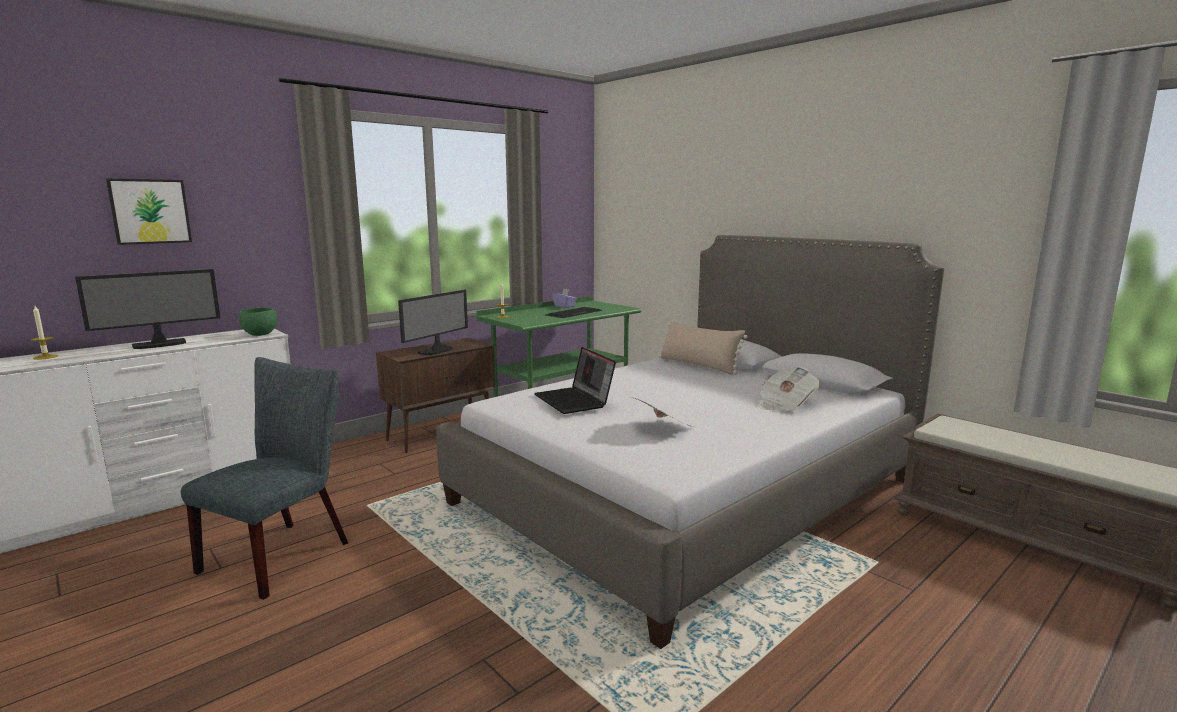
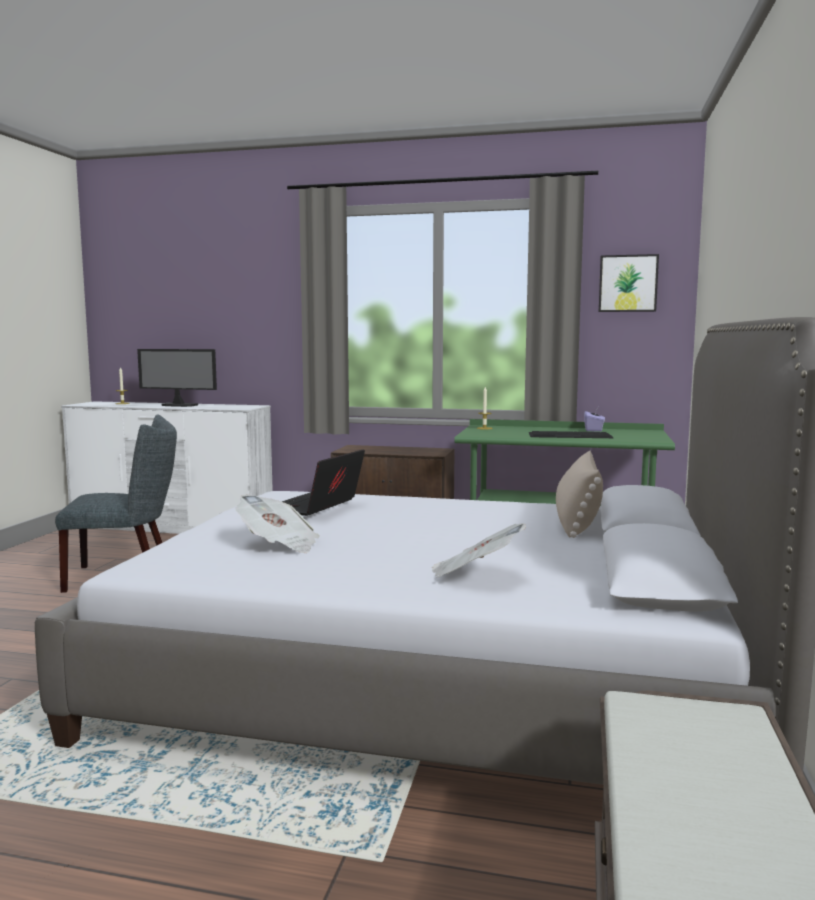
camera: 55 degrees right, 5 degrees down
picture [106,178,192,245] -> picture moved to [599,254,659,312]
green bowl [239,308,278,336] -> none
monitor [398,290,468,355] -> none

